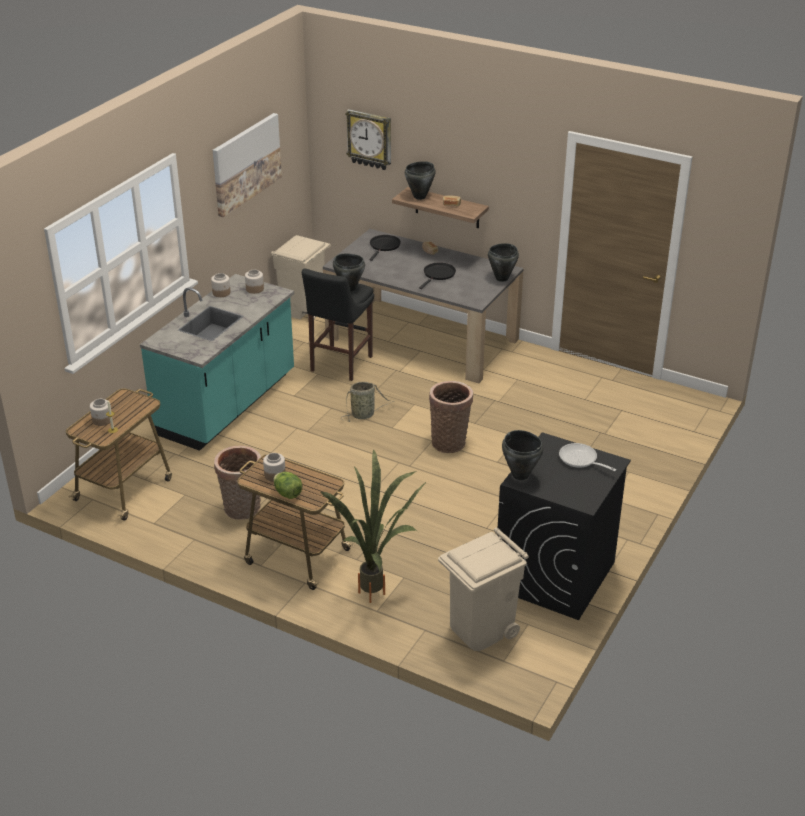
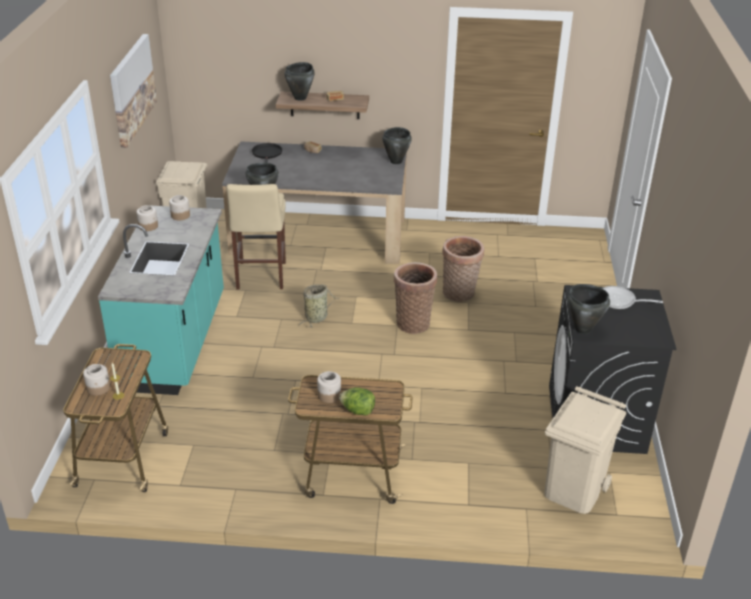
camera: 25 degrees left, 0 degrees up
basket [214,445,261,520] -> basket moved to [442,236,484,302]
black stool [302,268,374,381] -> beige stool [226,184,286,289]
potted plant [321,449,426,603] -> none
wall clock [345,109,391,170] -> none
black frying pan [419,262,456,289] -> none

